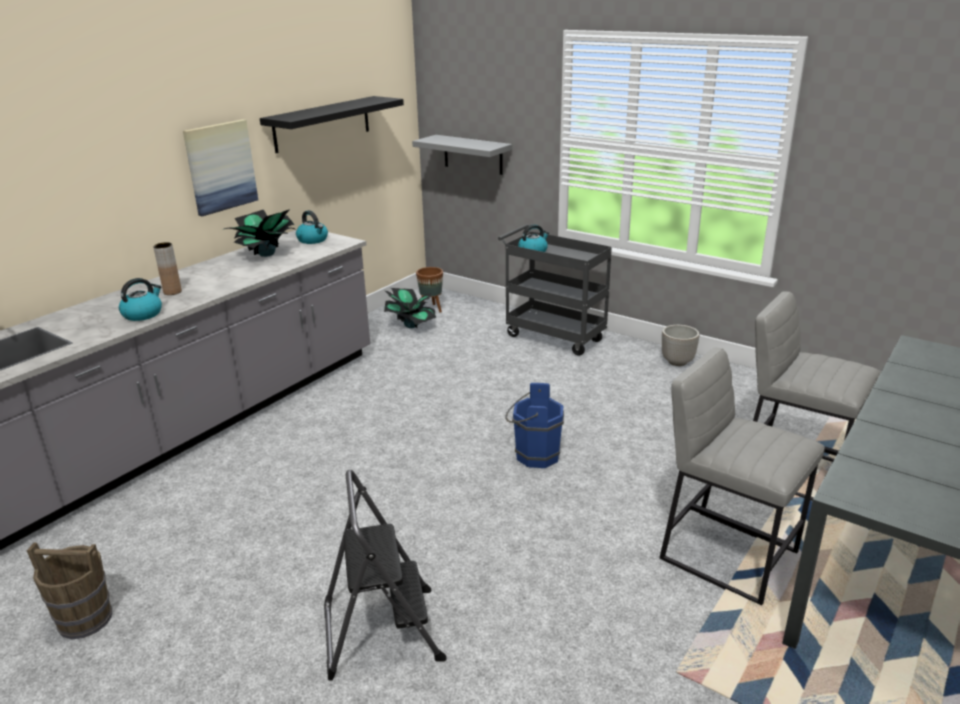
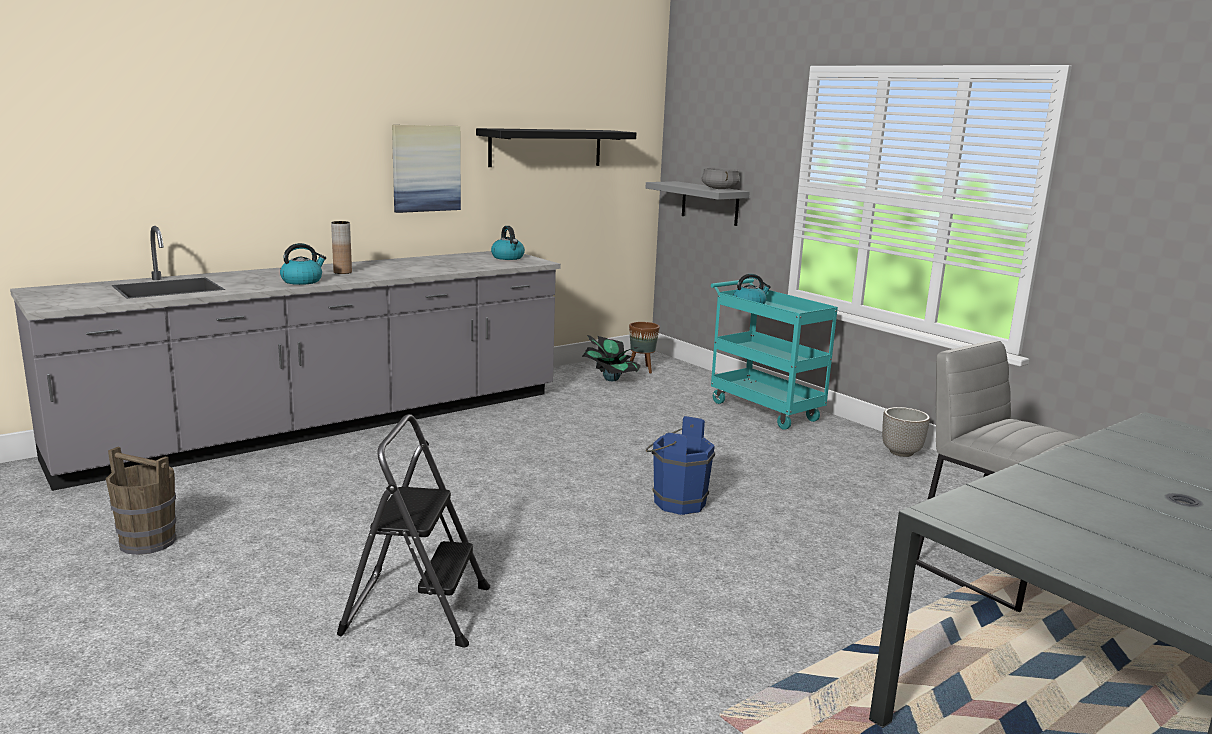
camera: 15 degrees right, 10 degrees down
potted plant [222,209,295,257] -> none
grey cart [498,224,612,356] -> turquoise cart [711,278,838,430]
grey chair [660,347,825,605] -> none
none -> grey cooking pot [701,168,740,189]

